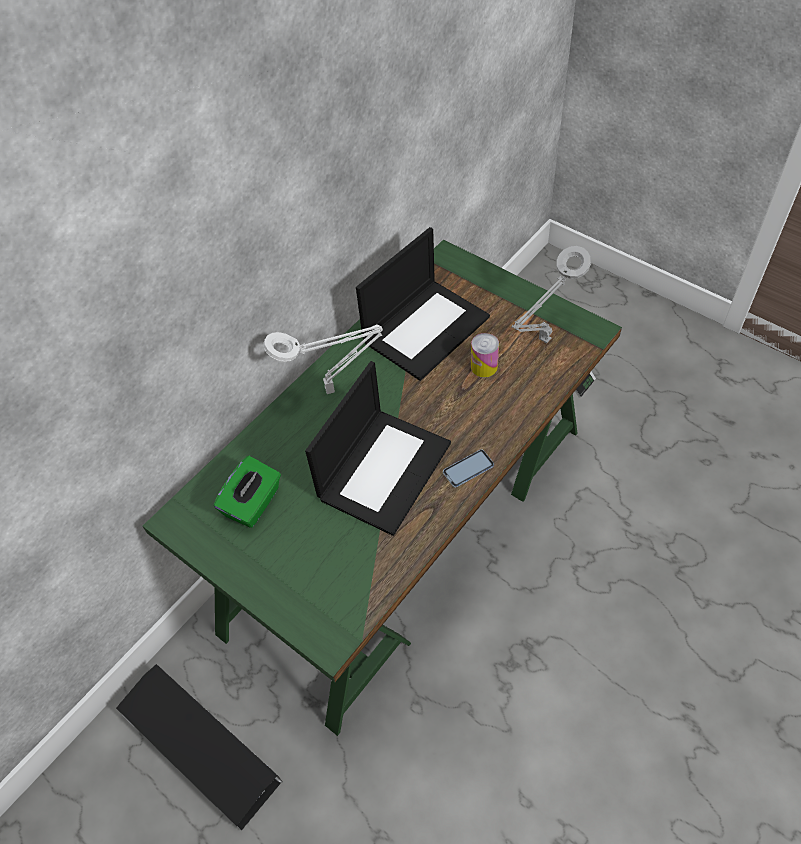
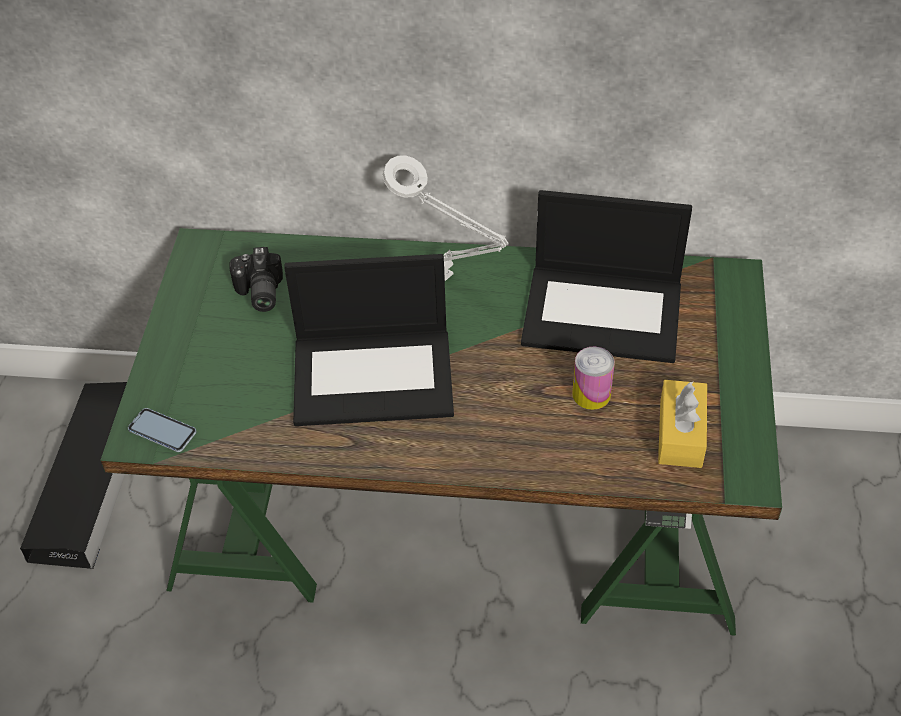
camera: 55 degrees right, 5 degrees down
green tissue box [214,456,281,528] -> camera [229,247,283,312]
phone [443,449,494,487] -> phone moved to [128,408,196,452]
grey table lamp [511,246,591,343] -> yellow tissue box [658,380,707,468]

